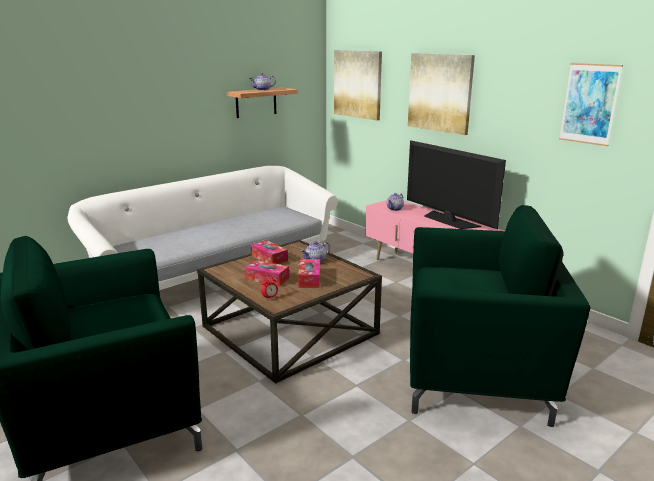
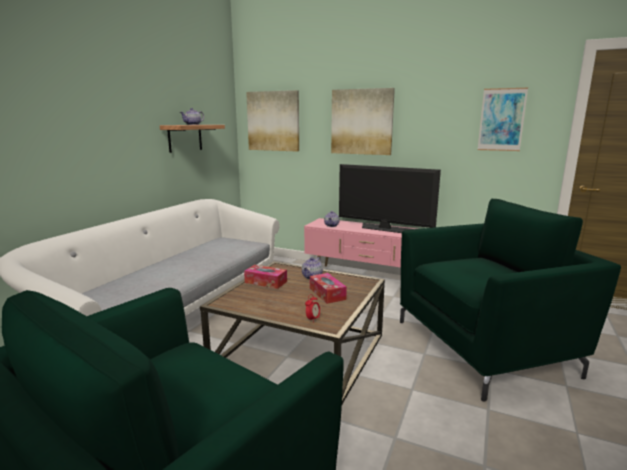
camera: 25 degrees left, 5 degrees down
tissue box [244,260,289,286] -> none

